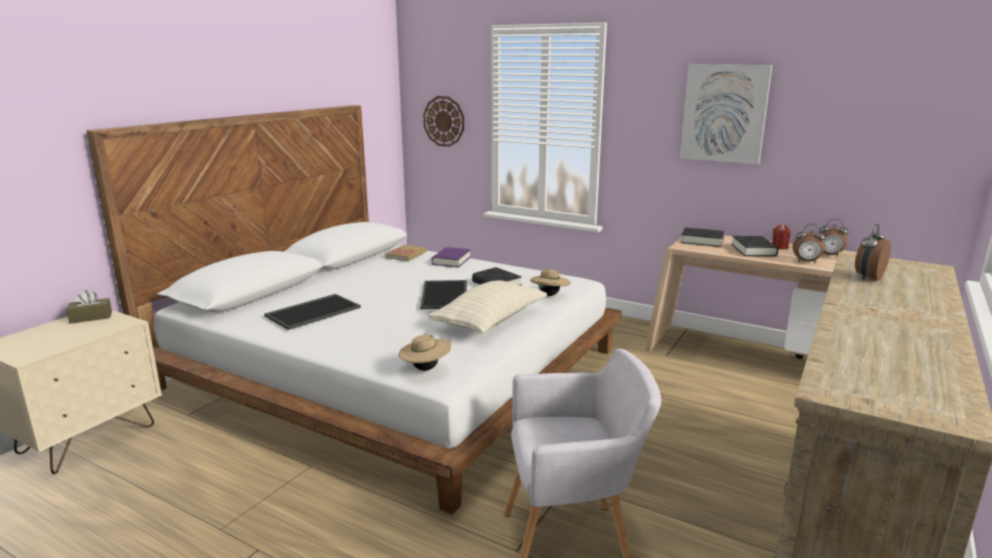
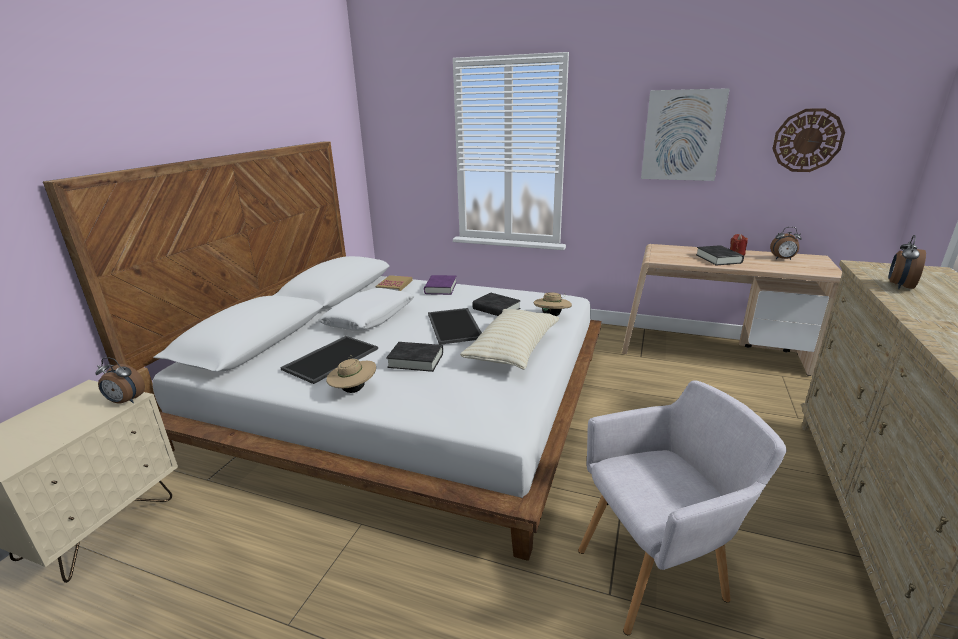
camera: 10 degrees left, 5 degrees up
brown tissue box [66,290,112,324] -> none
beige hat [399,330,451,371] -> beige hat moved to [326,355,376,393]
wall clock [423,96,464,147] -> wall clock moved to [772,108,845,172]
black book [681,227,724,247] -> black book moved to [386,342,443,372]
alarm clock [793,224,826,263] -> alarm clock moved to [95,357,145,403]
none -> white pillow [319,288,414,331]

